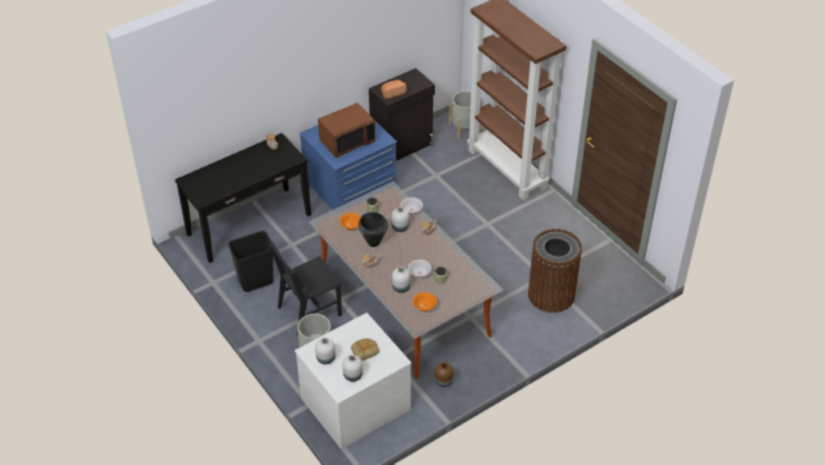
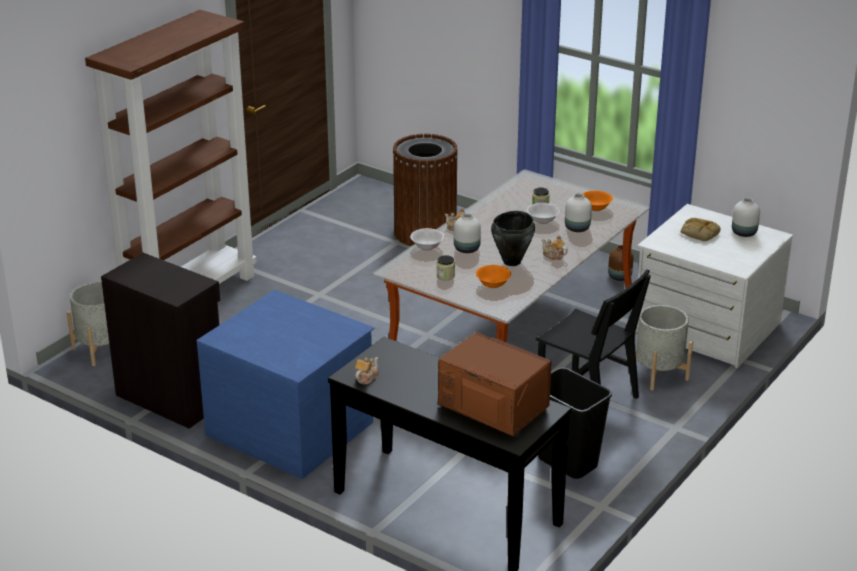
camera: 110 degrees left, 15 degrees down
white vase [315,338,336,364] -> none
brown microwave [318,103,376,158] -> brown microwave moved to [438,331,552,436]
bread [381,80,407,99] -> none

